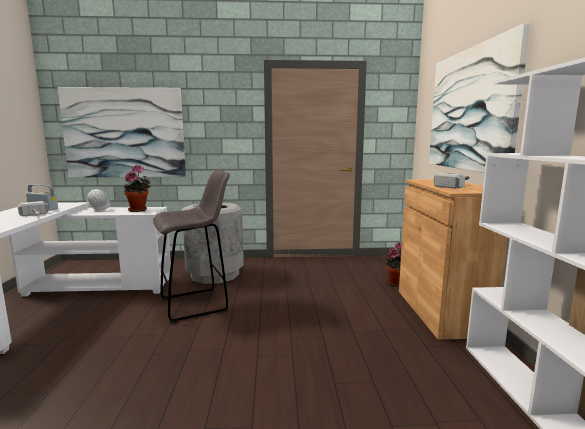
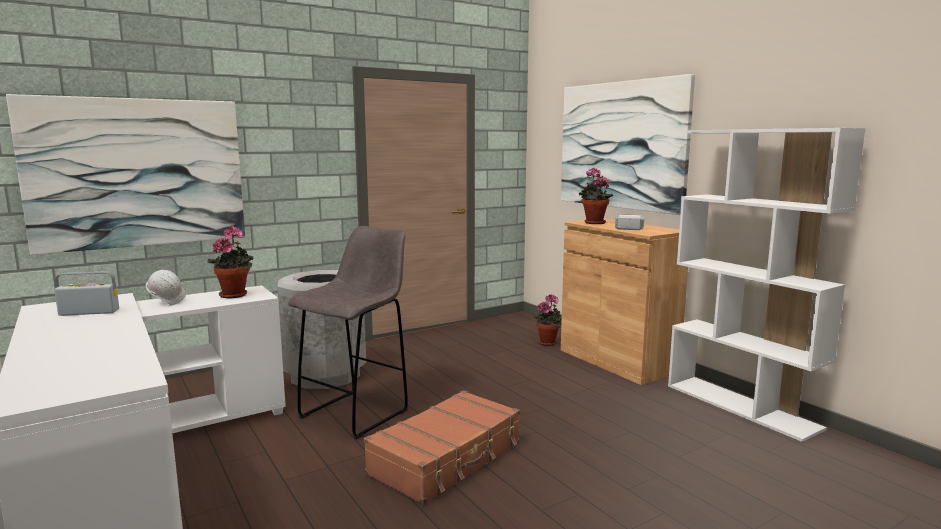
camera: 30 degrees left, 0 degrees up
hammer [17,201,48,216] -> none
none -> brown suitcase [364,390,520,505]
none -> potted plant [579,168,613,224]

